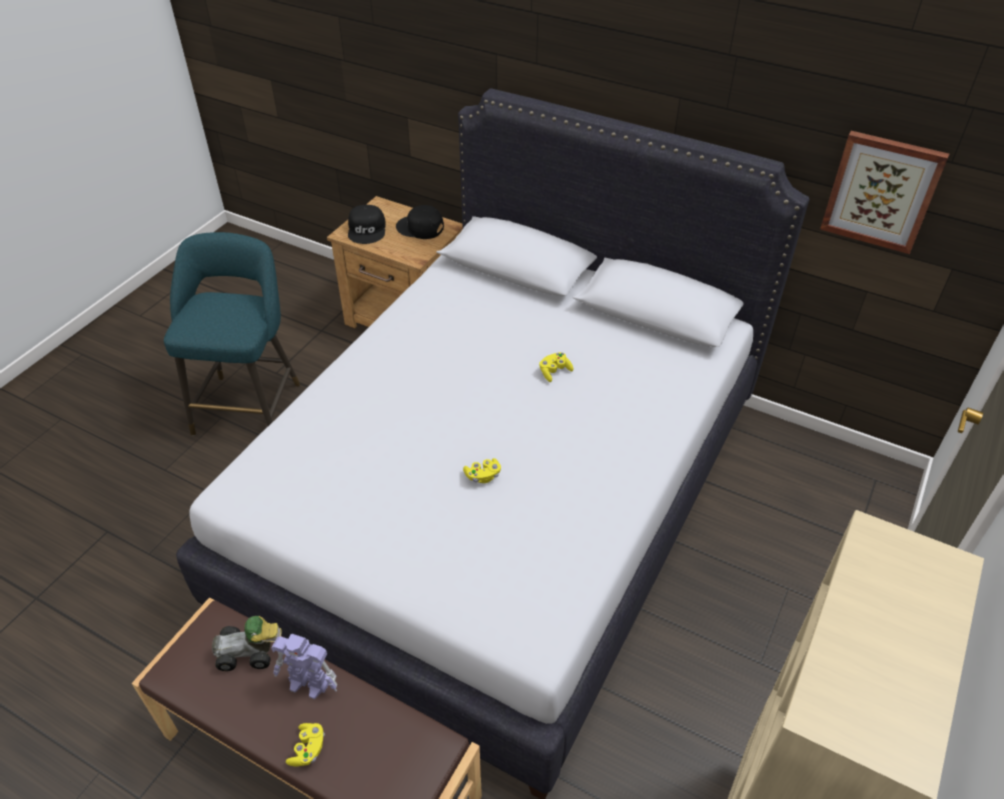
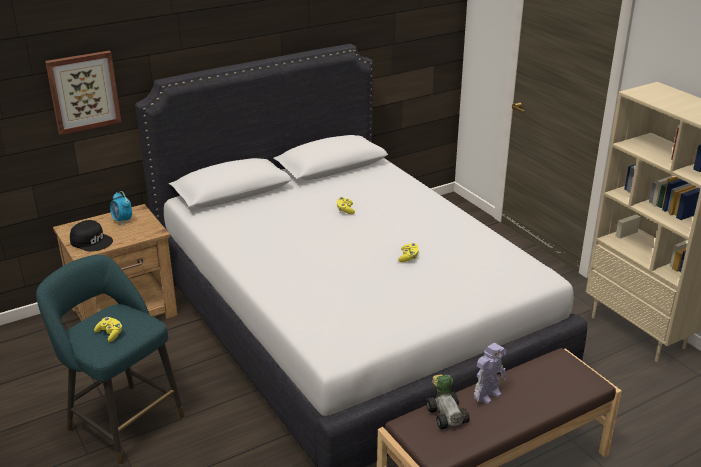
camera: 60 degrees left, 15 degrees down
toy car [212,616,282,671] -> toy car turned 45 degrees counterclockwise [426,374,470,430]
yellow game controller [286,723,325,767] -> yellow game controller moved to [94,317,122,342]
black cap [396,205,444,239] -> alarm clock [110,191,132,225]
picture [820,131,949,254] -> picture moved to [45,51,121,135]

